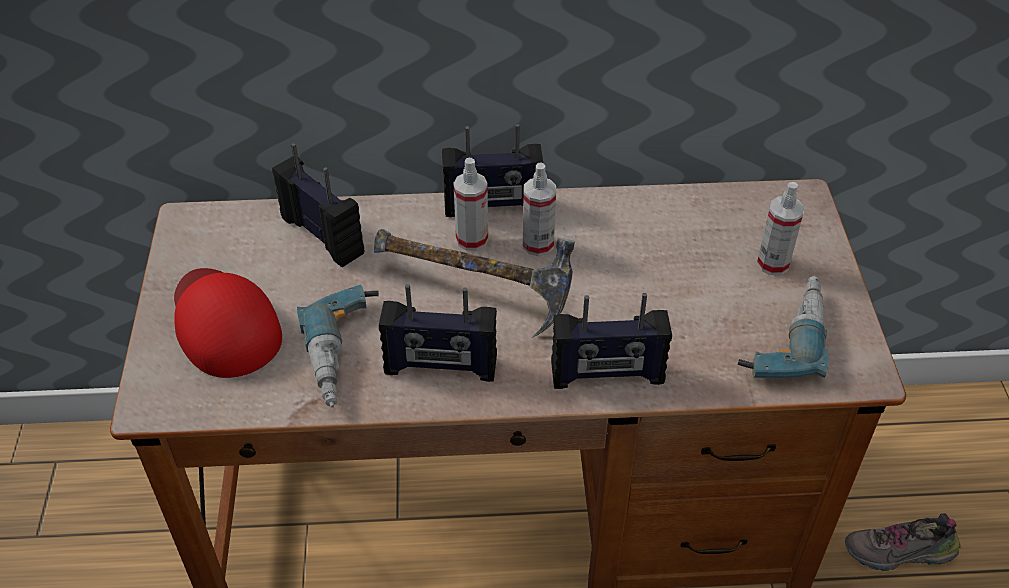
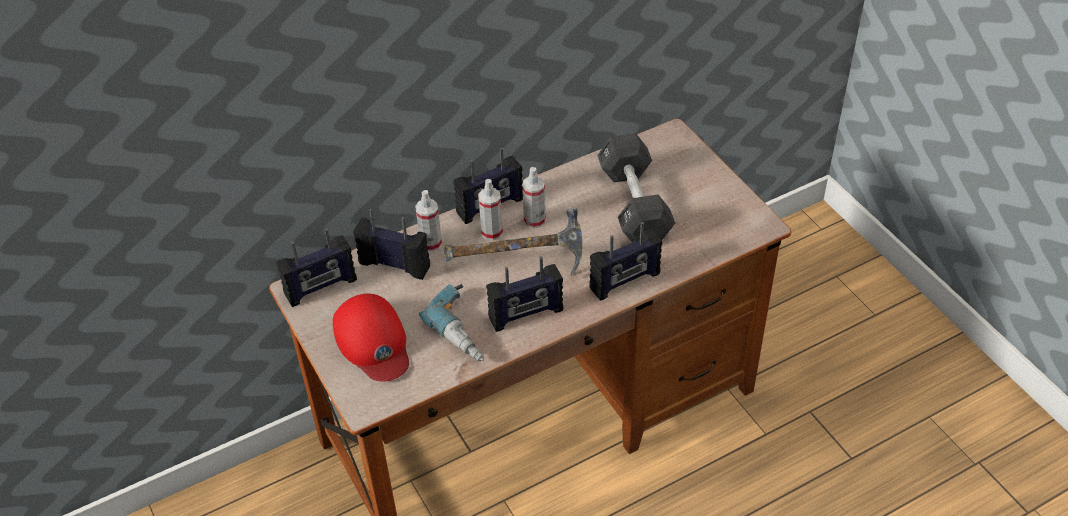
camera: 25 degrees left, 0 degrees up
red cap [174,268,282,378] -> red cap turned 150 degrees counterclockwise [333,294,409,382]
power drill [738,276,828,378] -> none
spray bottle [757,182,804,275] -> spray bottle moved to [415,190,442,252]
shoe [845,514,962,571] -> none
none -> radio [276,228,357,307]
none -> black dumbbell [597,133,675,242]

